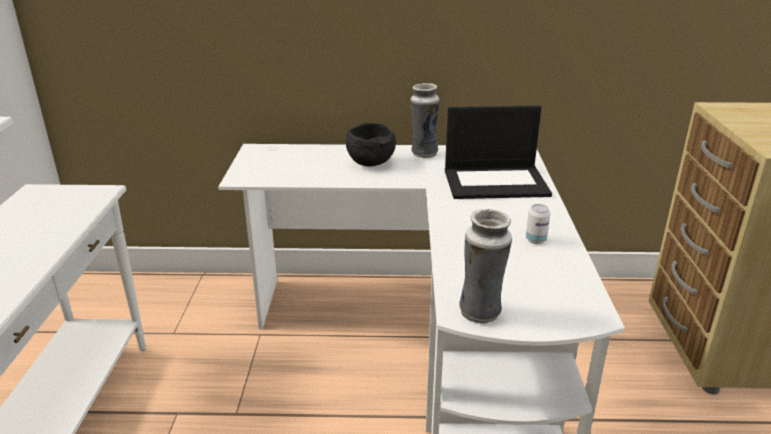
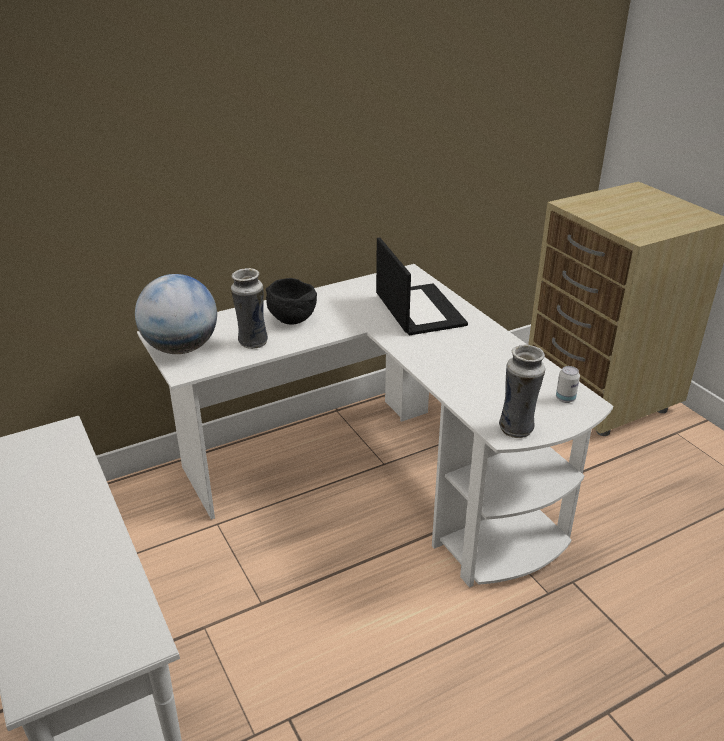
camera: 30 degrees left, 5 degrees up
vase [410,83,439,158] -> vase moved to [231,268,268,349]
laptop [445,105,552,199] -> laptop turned 75 degrees counterclockwise [376,237,468,335]
can [526,204,550,244] -> can moved to [556,366,580,403]
none -> globe [135,274,217,354]

